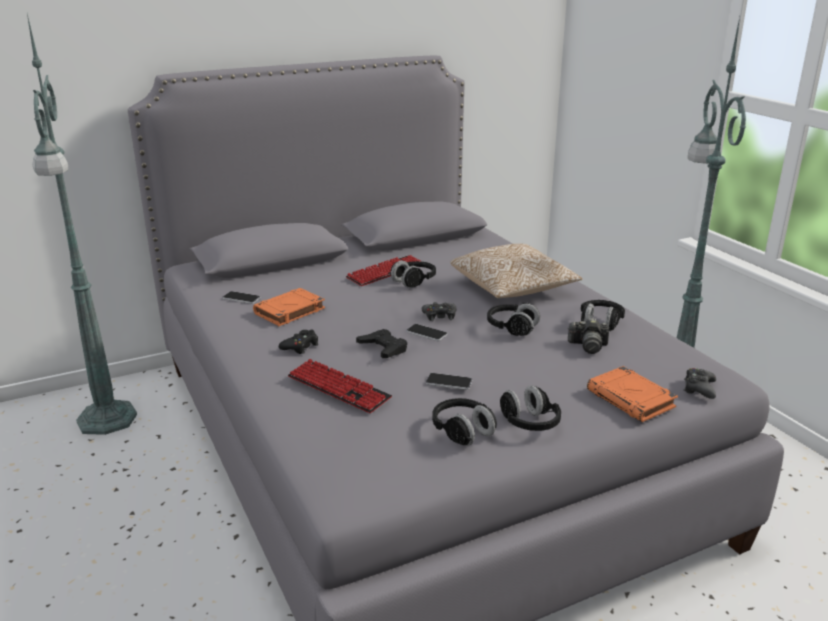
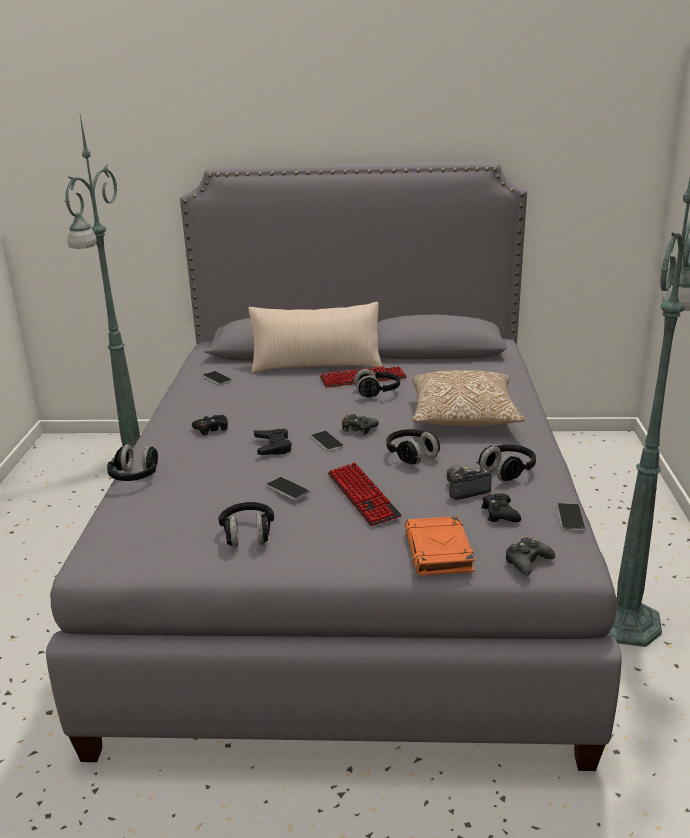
camera: 30 degrees right, 0 degrees up
orange book [253,288,325,326] -> none
keyboard [288,359,392,413] -> keyboard moved to [328,462,401,526]
black headphones [500,385,561,431] -> black headphones moved to [107,444,158,481]
camera [567,318,609,354] -> camera turned 120 degrees clockwise [447,465,492,500]
none -> beige pillow [248,302,382,373]
none -> black game controller [481,493,521,522]
none -> phone [557,503,586,531]

